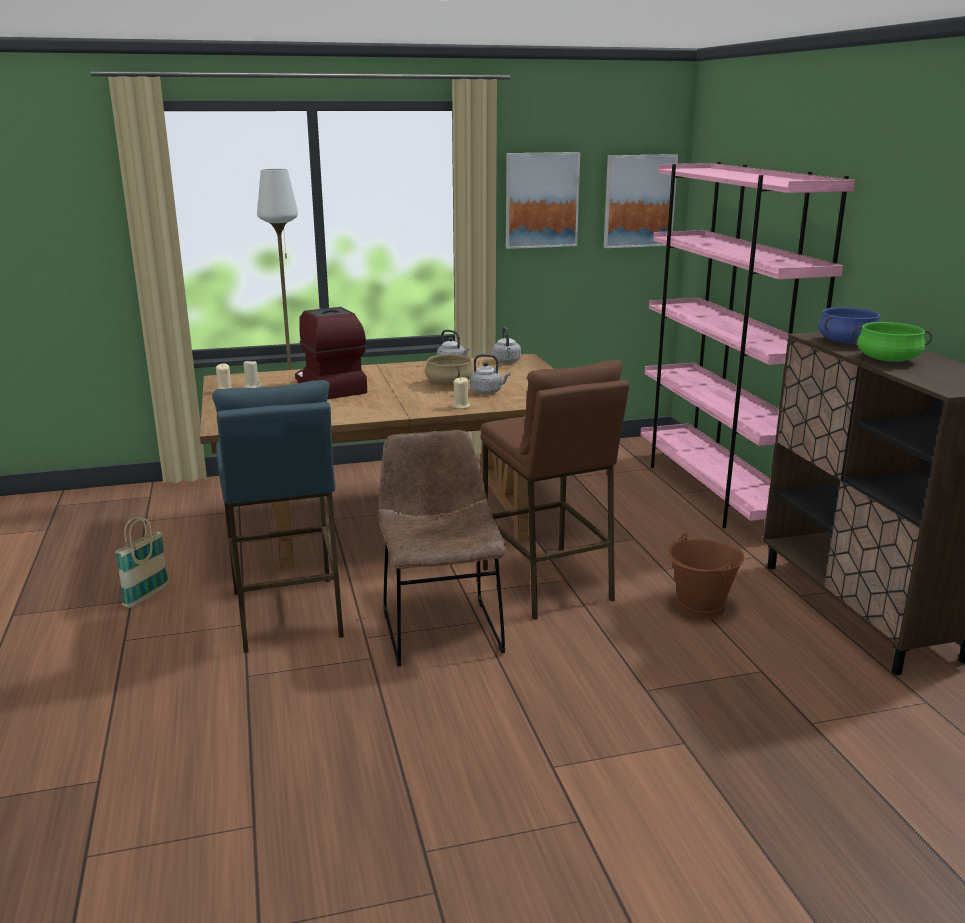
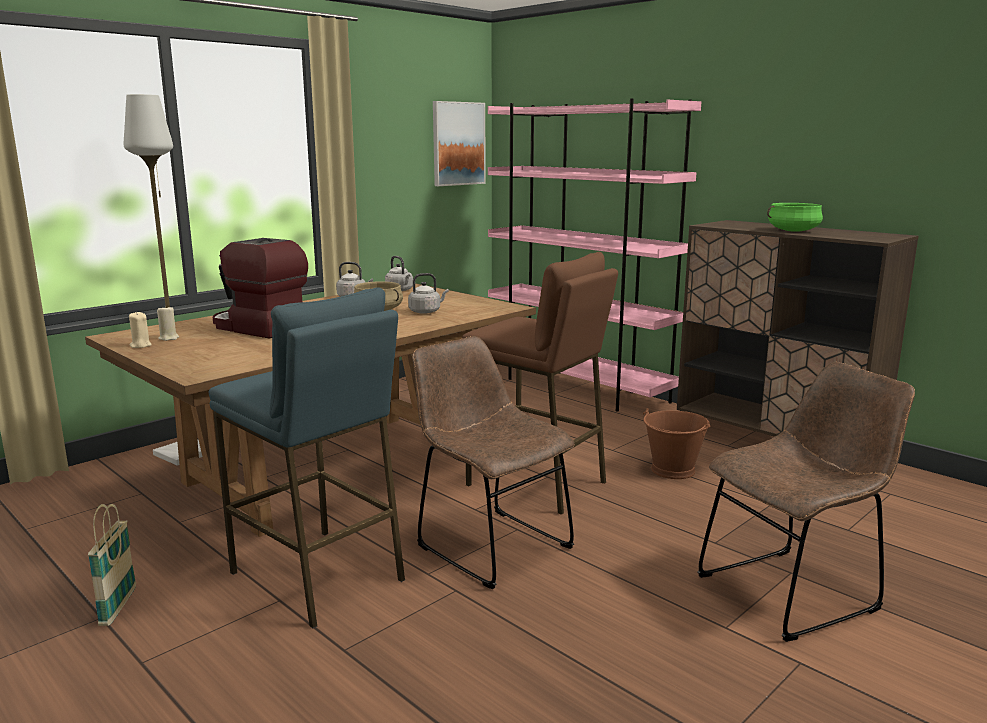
camera: 30 degrees left, 5 degrees down
beige candle [451,377,470,409] -> none
picture [506,152,580,249] -> none
blue cooking pot [818,307,880,344] -> none
none -> brown chair [697,362,915,642]

